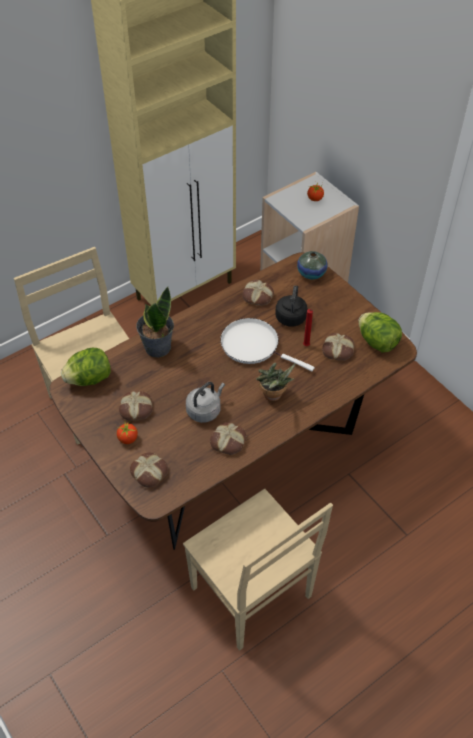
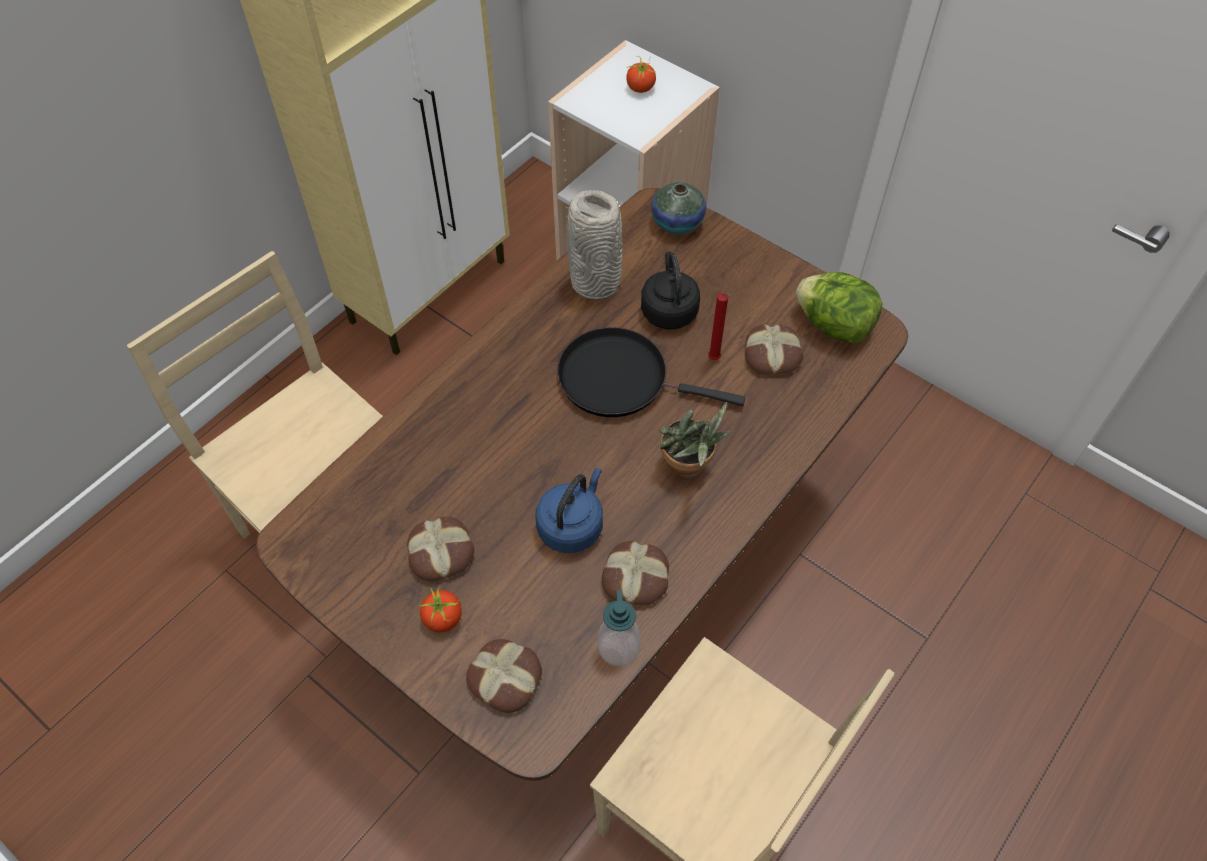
camera: 15 degrees left, 5 degrees up
lettuce [61,348,111,386] -> none
potted plant [136,287,174,358] -> none
grey kettle [186,382,225,423] -> blue kettle [535,468,603,553]
white frying pan [220,318,314,371] -> black frying pan [557,327,745,417]
bread [242,280,274,306] -> grey vase [567,190,623,300]
none -> soap dispenser [598,590,640,666]

